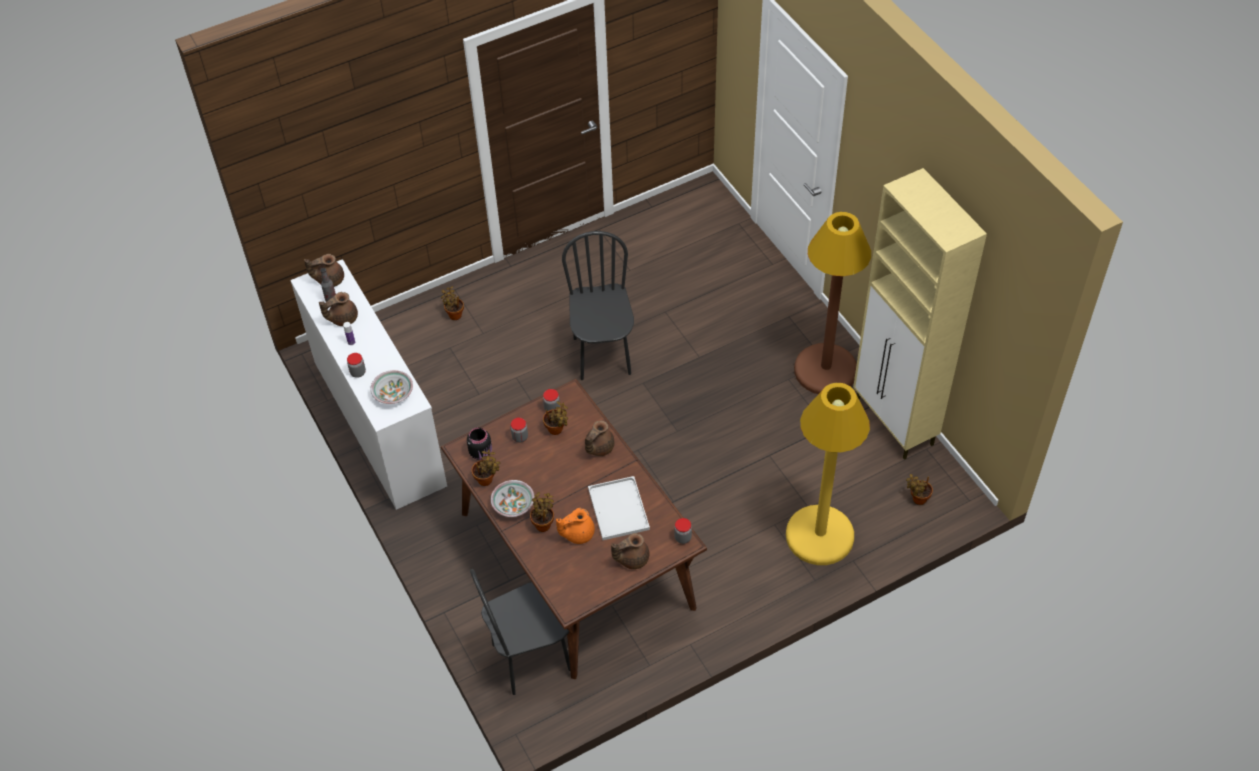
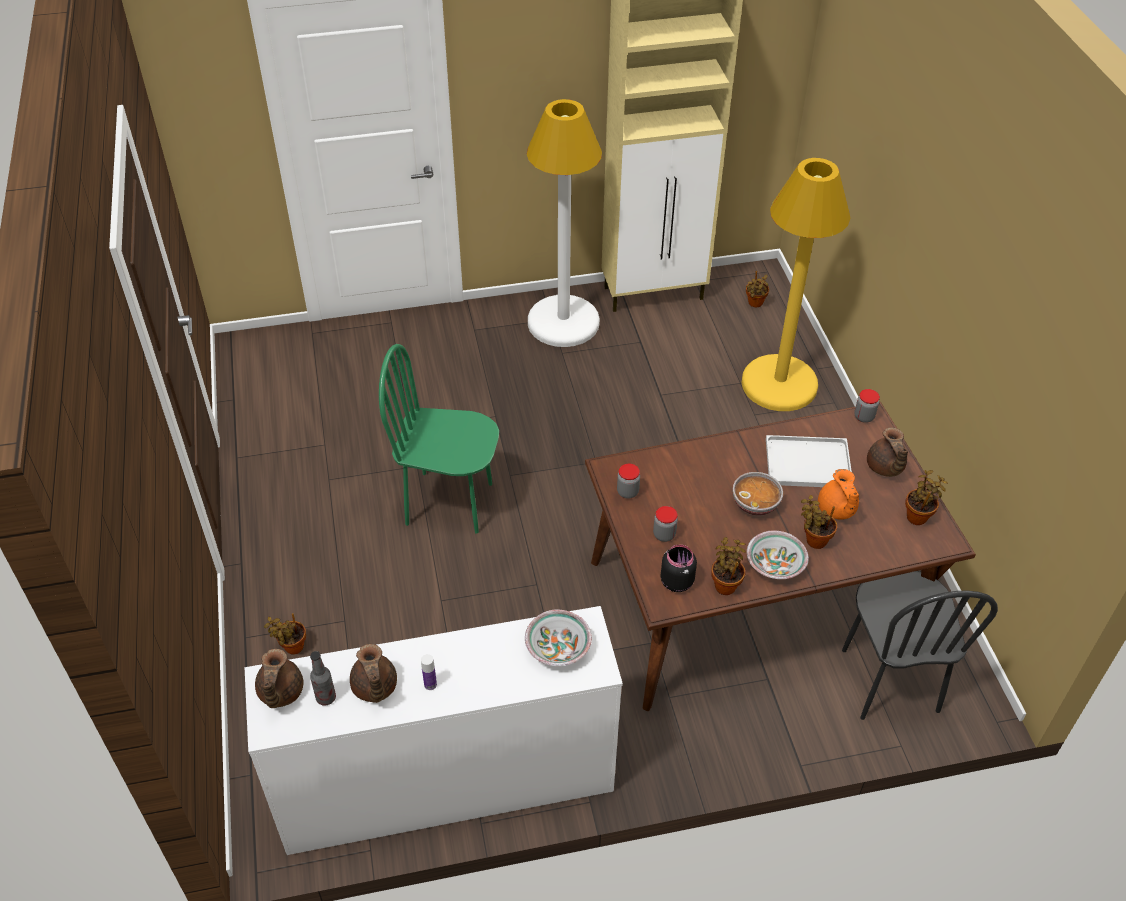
camera: 75 degrees left, 5 degrees down
jar [347,353,366,378] -> none
potted plant [543,401,568,435] -> potted plant moved to [905,470,948,525]
black chair [562,231,634,380] -> green chair [379,344,499,534]
brown teapot [585,420,614,456] -> none
brown floor lamp [794,212,871,394] -> white floor lamp [527,99,602,347]
none -> bowl [733,472,783,516]

